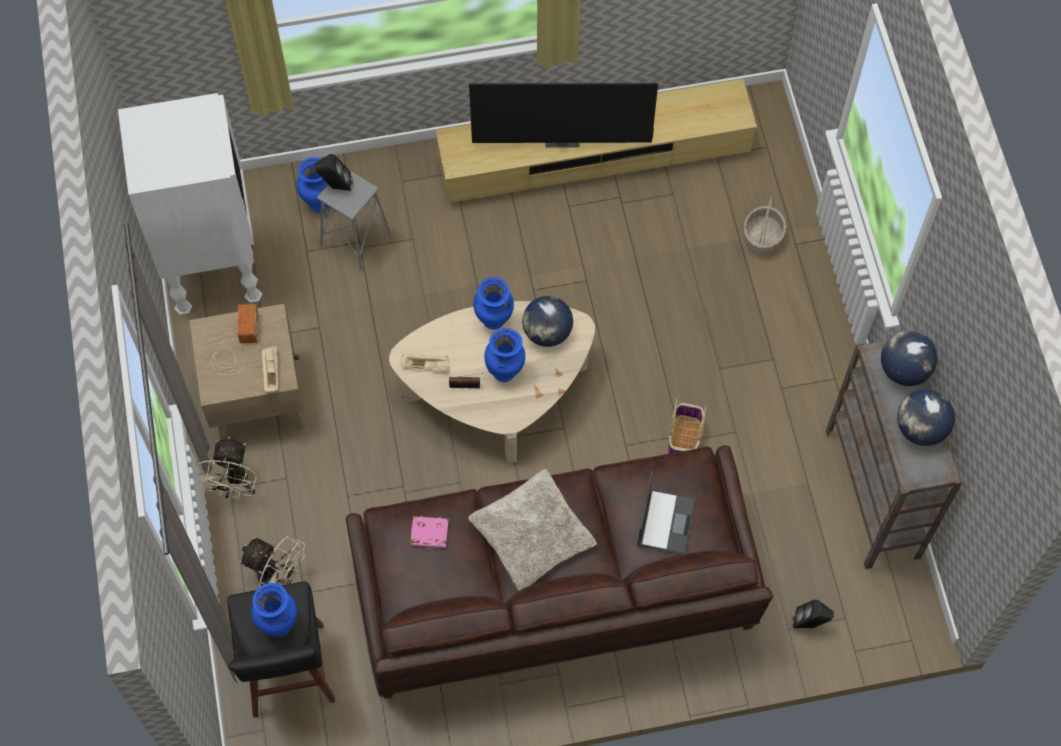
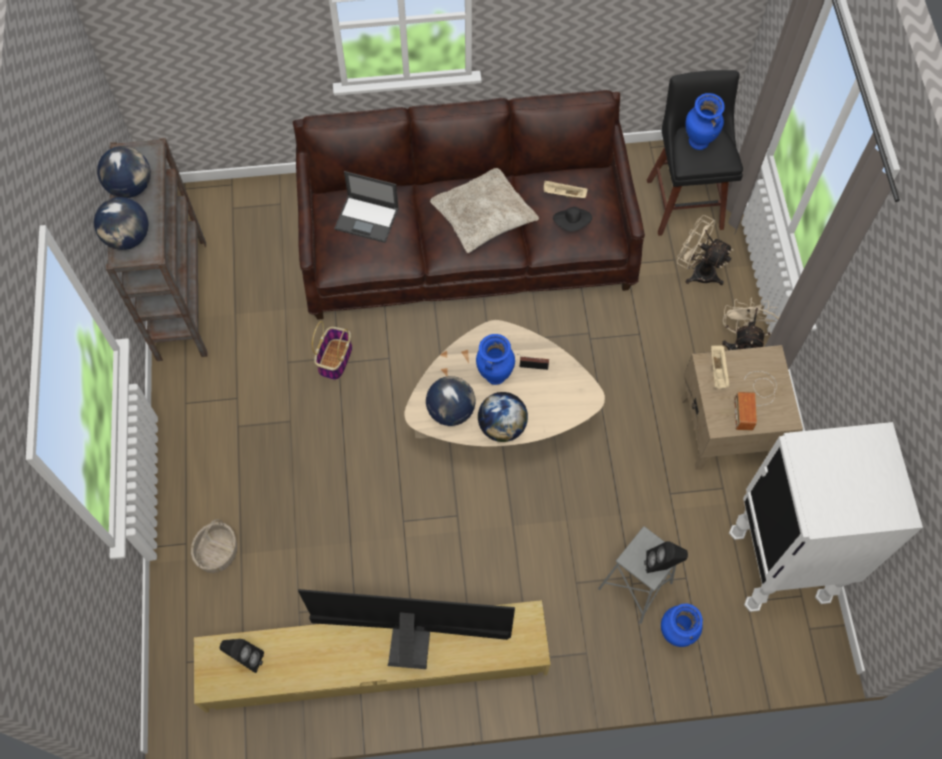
camera: 175 degrees left, 0 degrees up
beige tray [401,353,450,371] -> beige tray moved to [544,181,588,198]
pink book [410,516,449,548] -> black hat [553,207,592,232]
blue vase [473,277,514,330] -> globe [478,392,528,442]
laptop [637,471,696,555] -> laptop turned 90 degrees counterclockwise [334,171,399,243]
black speaker [792,600,834,628] -> black speaker moved to [220,639,264,673]

